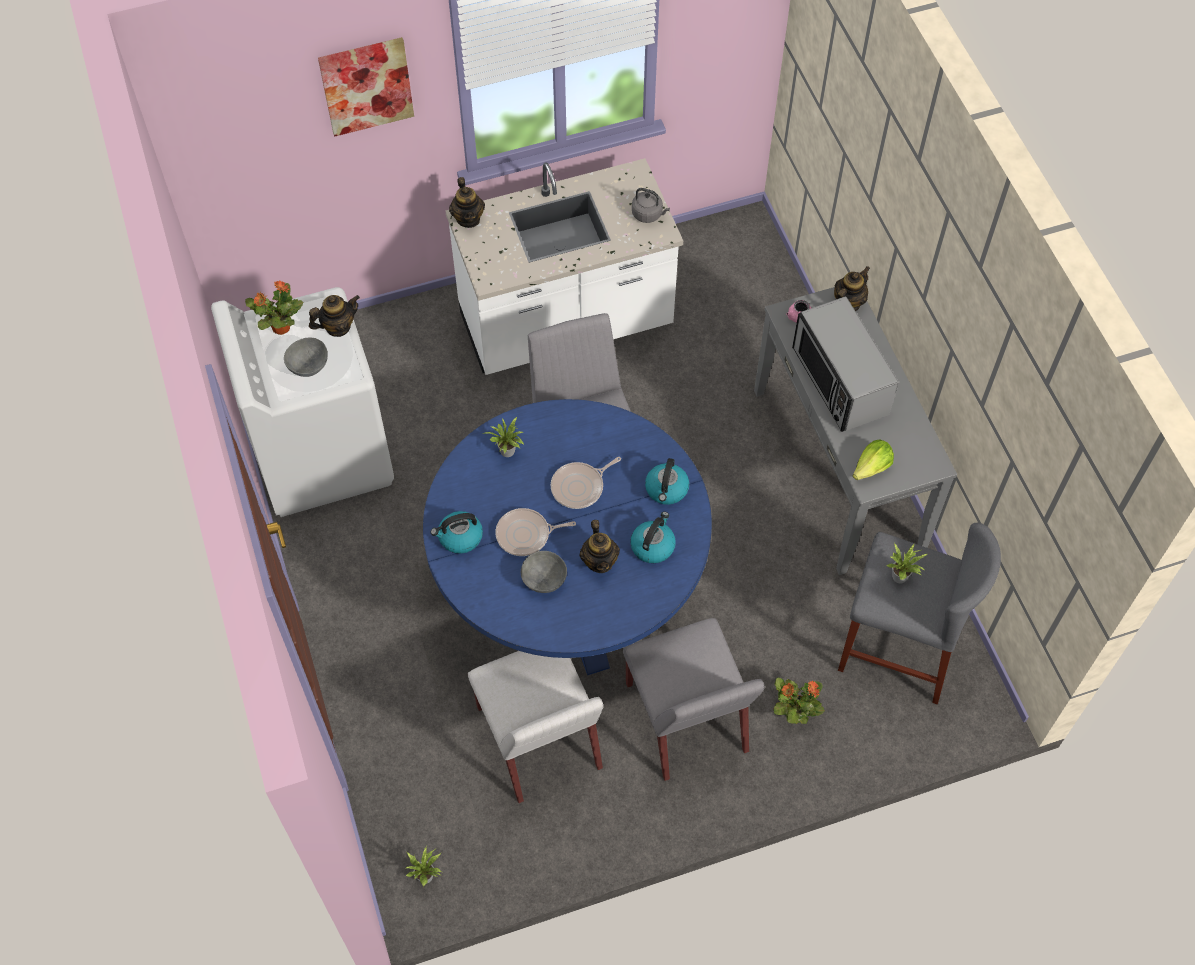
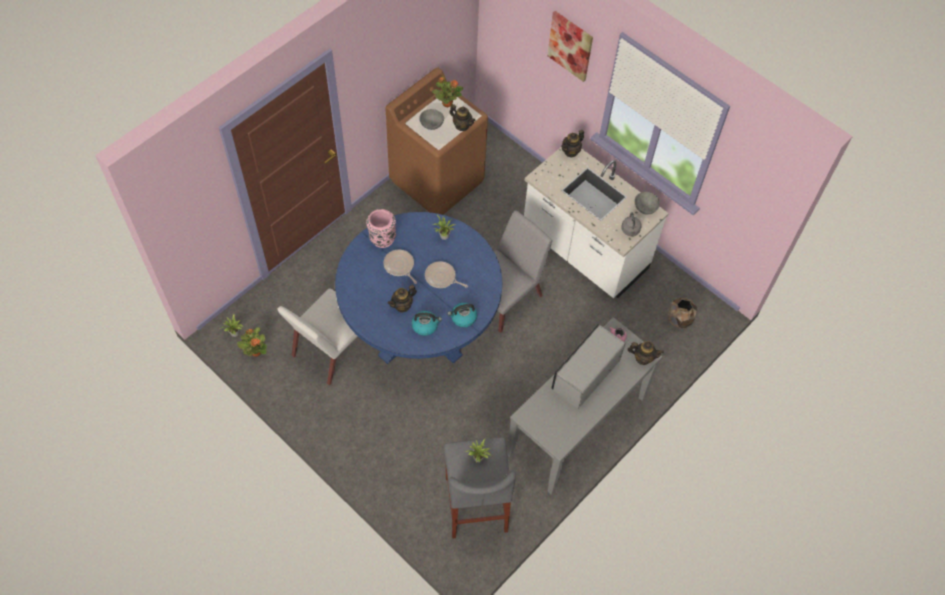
camera: 60 degrees right, 0 degrees up
white washing machine [211,287,394,517] -> brown washing machine [385,68,488,215]
kettle [431,511,483,554] -> pink vase [366,209,396,248]
grey bowl [521,551,567,593] -> grey bowl moved to [635,192,660,215]
grey chair [623,618,765,781] -> none
potted plant [773,678,825,724] -> potted plant moved to [237,327,267,357]
lettuce [853,439,894,480] -> none
none -> brown planter [668,297,697,328]

